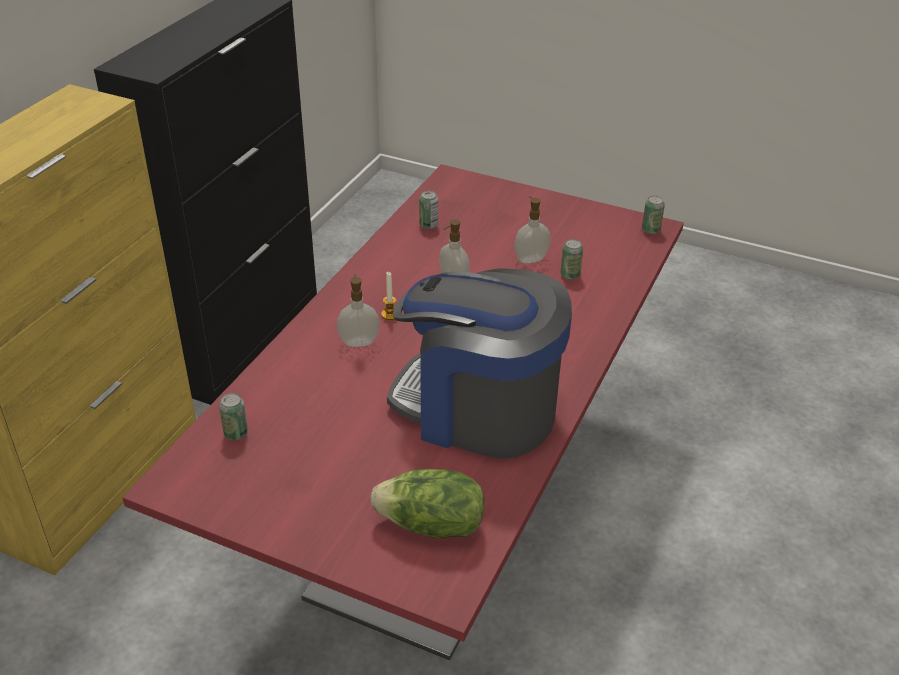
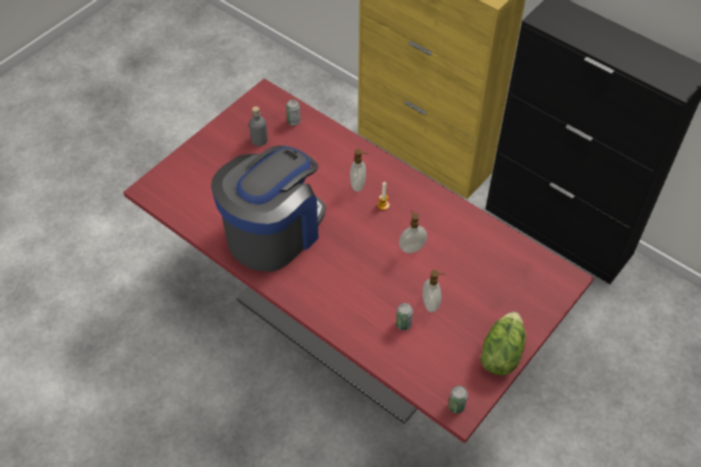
camera: 105 degrees right, 15 degrees up
lettuce [370,469,485,538] -> lettuce moved to [480,312,526,376]
can [419,191,438,229] -> none
none -> grey bottle [249,106,268,146]

